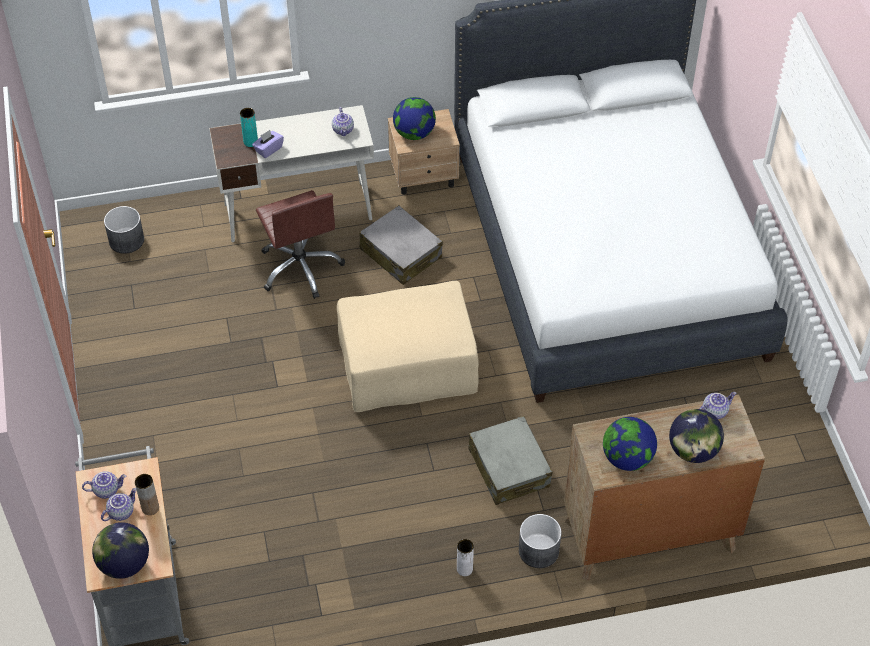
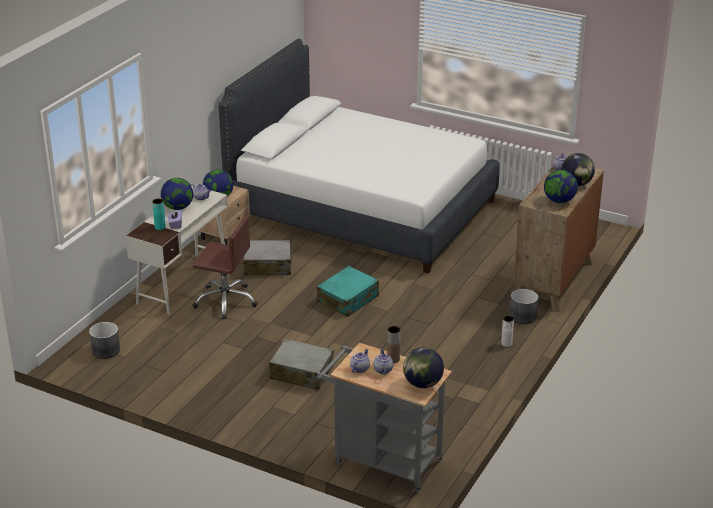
camera: 50 degrees left, 20 degrees down
beige ottoman [337,281,479,412] -> turquoise suitcase [317,266,379,317]
grey suitcase [468,416,552,505] -> grey suitcase moved to [269,338,334,390]
none -> globe [161,178,193,210]

